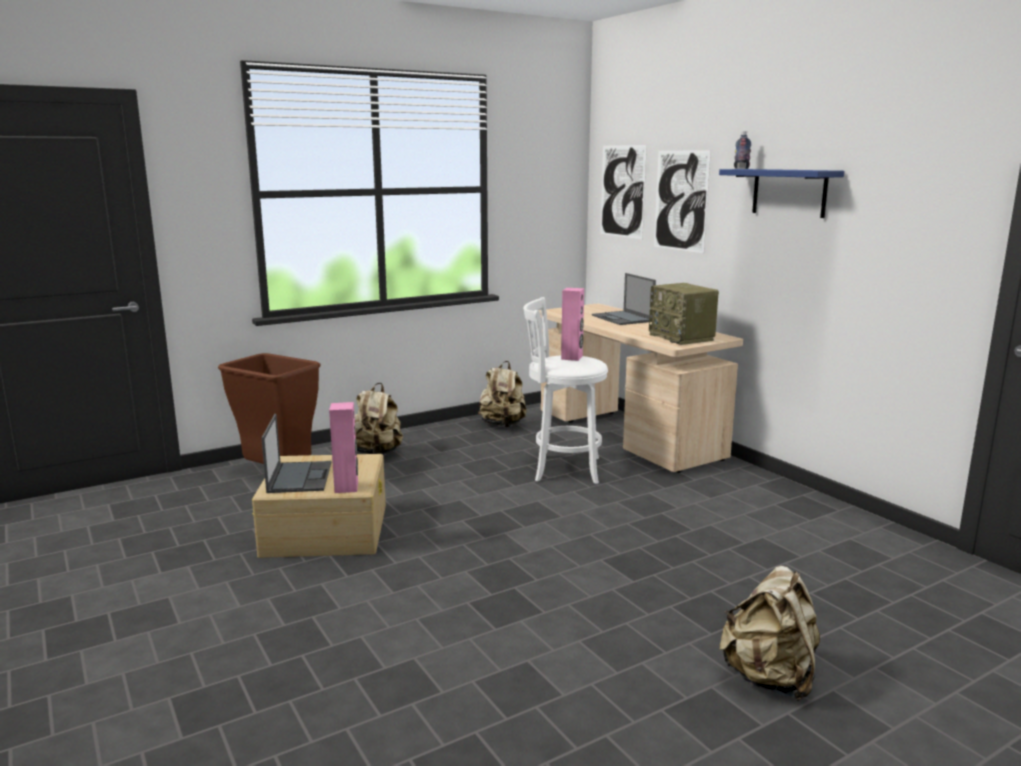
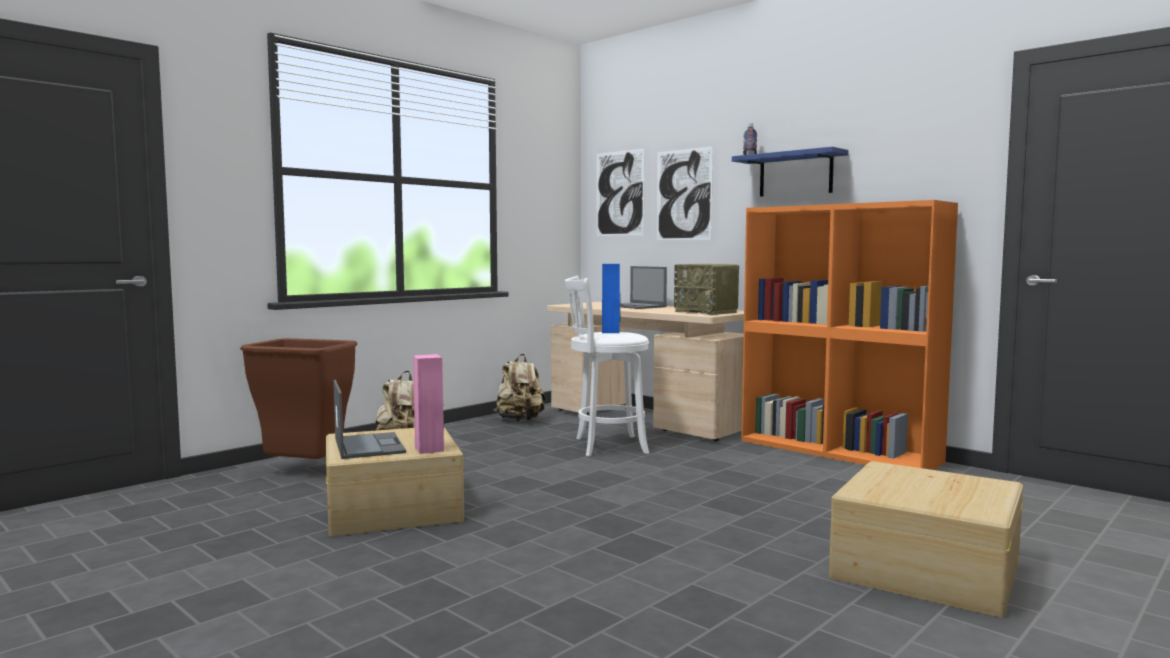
camera: 15 degrees left, 10 degrees down
pink speaker [561,288,584,361] -> blue speaker [602,264,621,333]
beige backpack [719,566,820,701] -> beige storage box [829,461,1023,618]
none -> orange bookcase [741,200,958,470]

